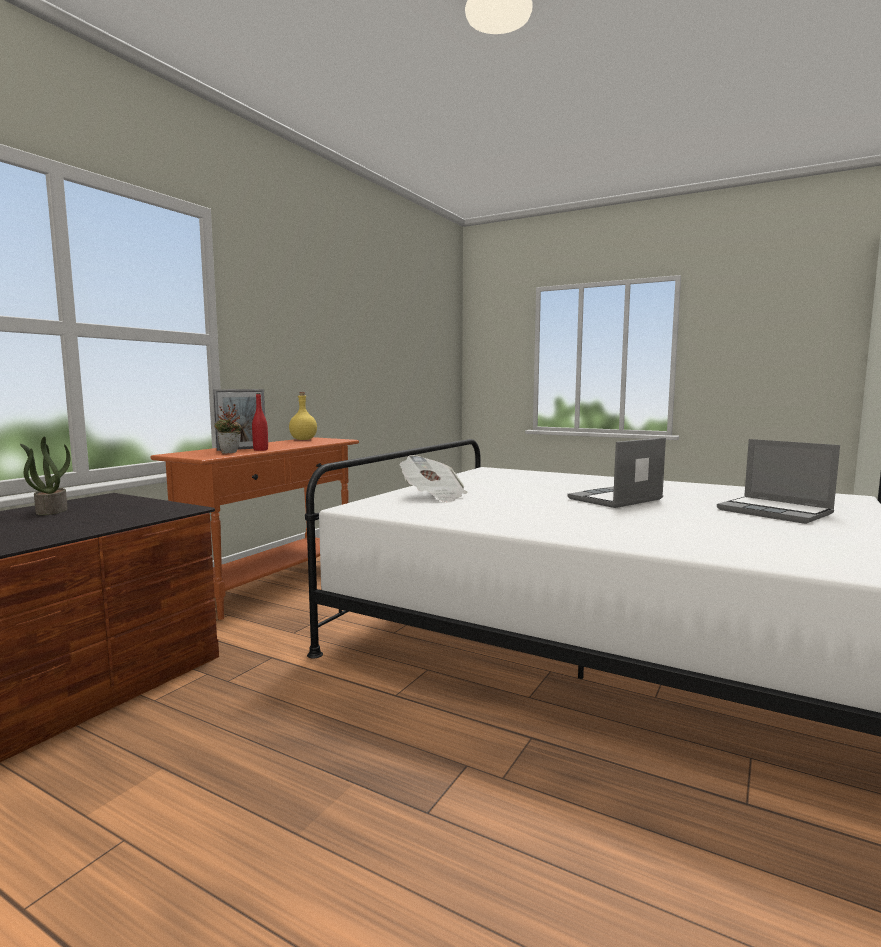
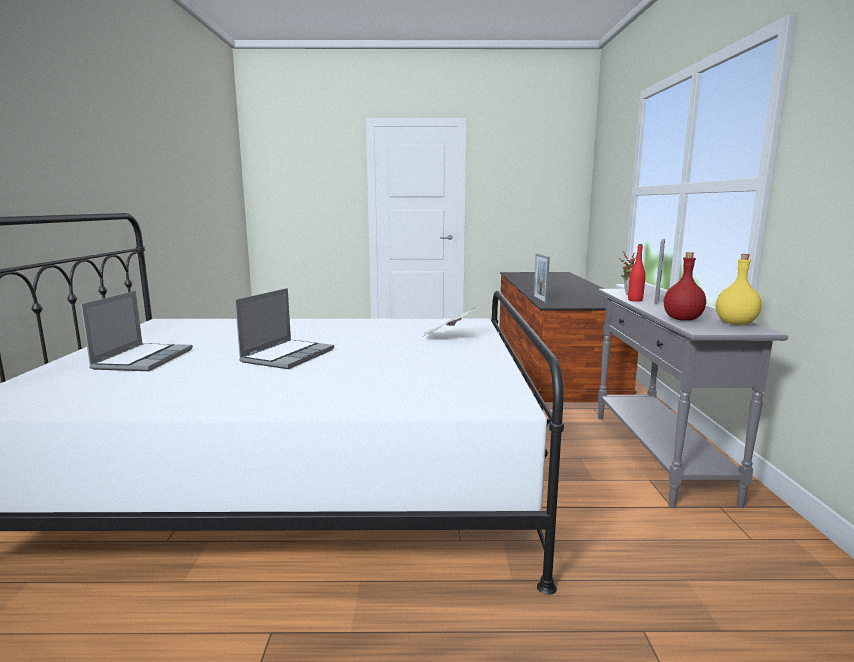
camera: 150 degrees right, 5 degrees up
potted plant [20,436,70,515] -> none
orange console table [150,437,359,620] -> grey console table [598,289,788,508]
laptop [717,439,840,524] -> laptop turned 75 degrees clockwise [80,291,193,371]
none -> picture frame [534,253,550,304]
none -> red bottle [664,252,706,321]

